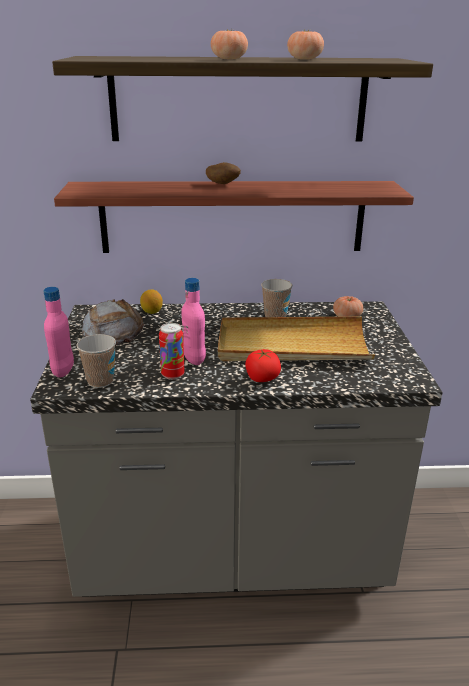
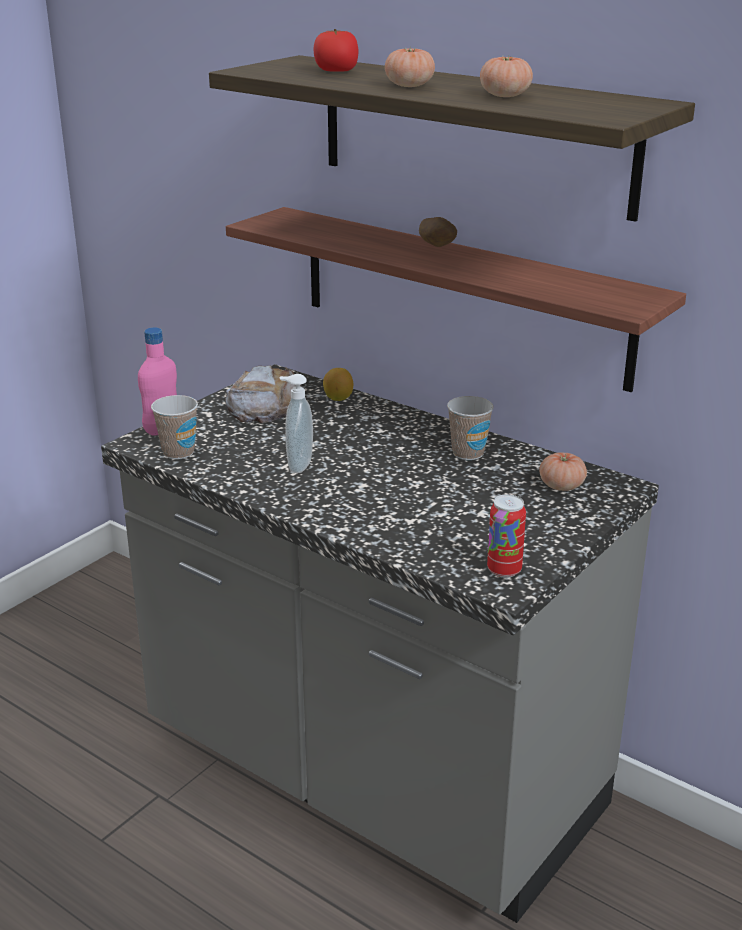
camera: 40 degrees right, 0 degrees up
can [159,323,185,380] -> can moved to [487,494,526,578]
pink bottle [181,278,206,365] -> soap dispenser [280,374,313,473]
beige tray [218,317,375,361] -> none
tomato [245,349,281,382] -> tomato moved to [313,29,358,72]

